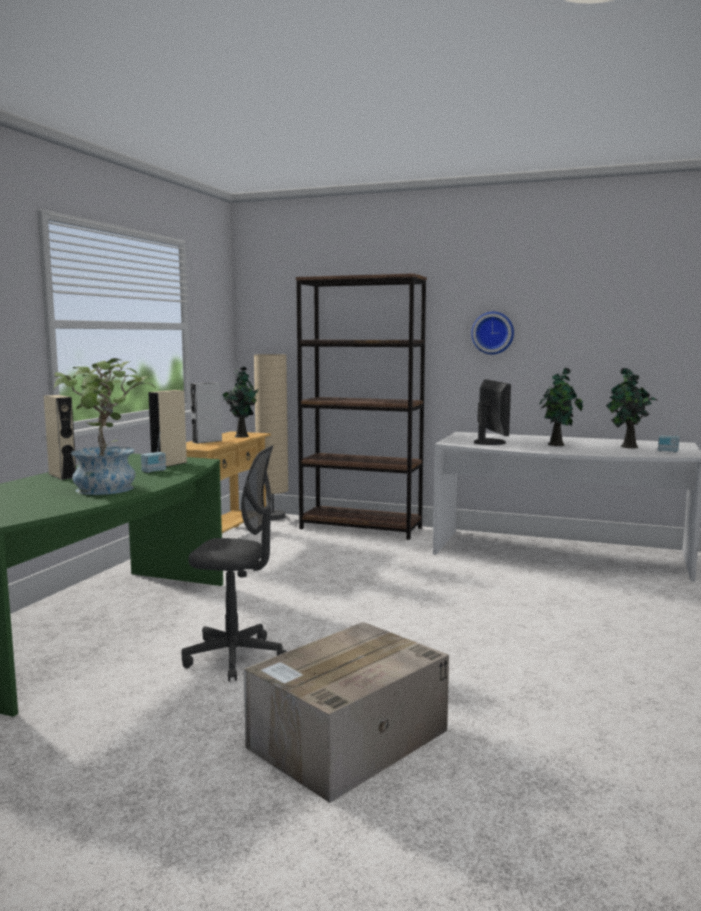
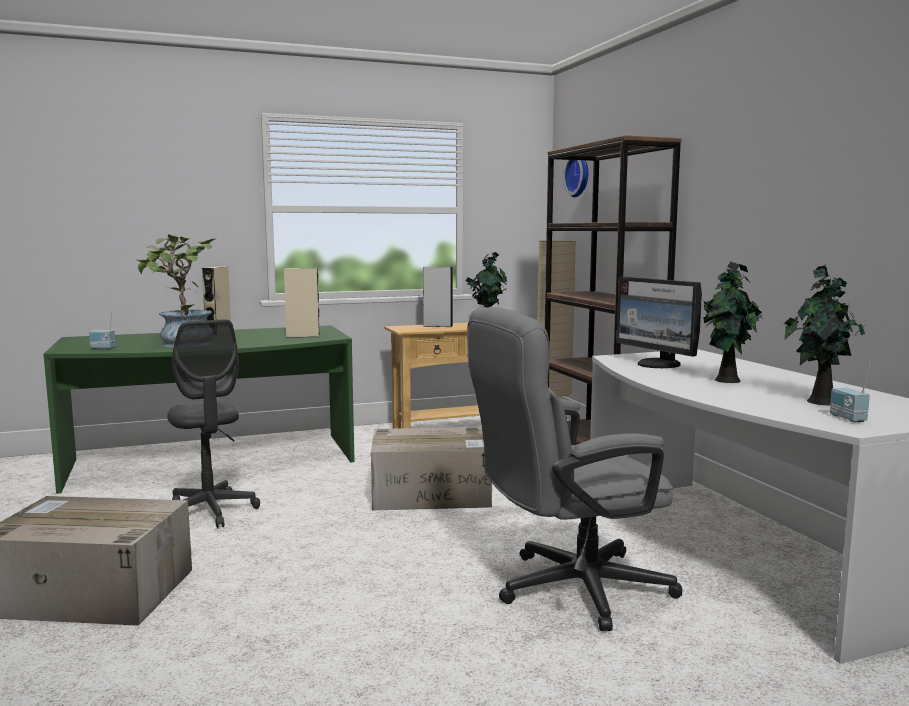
camera: 50 degrees right, 0 degrees up
radio [141,432,166,473] -> radio moved to [89,311,116,349]
wall clock [471,312,514,354] -> wall clock moved to [563,160,588,197]
monitor [474,380,511,445] -> monitor turned 105 degrees clockwise [616,277,702,368]
none -> cardboard box [371,427,492,511]
none -> grey office chair [467,307,682,631]

